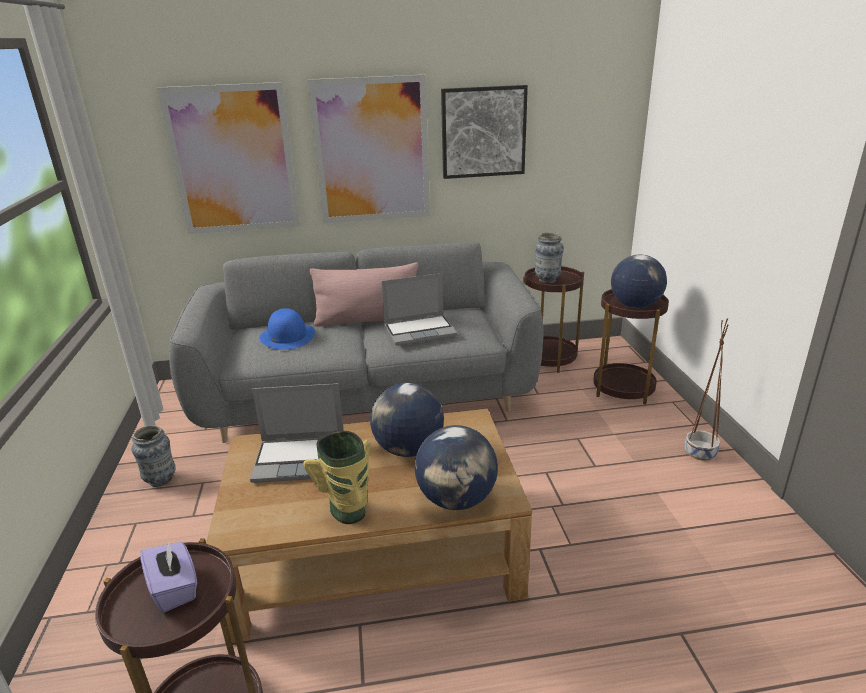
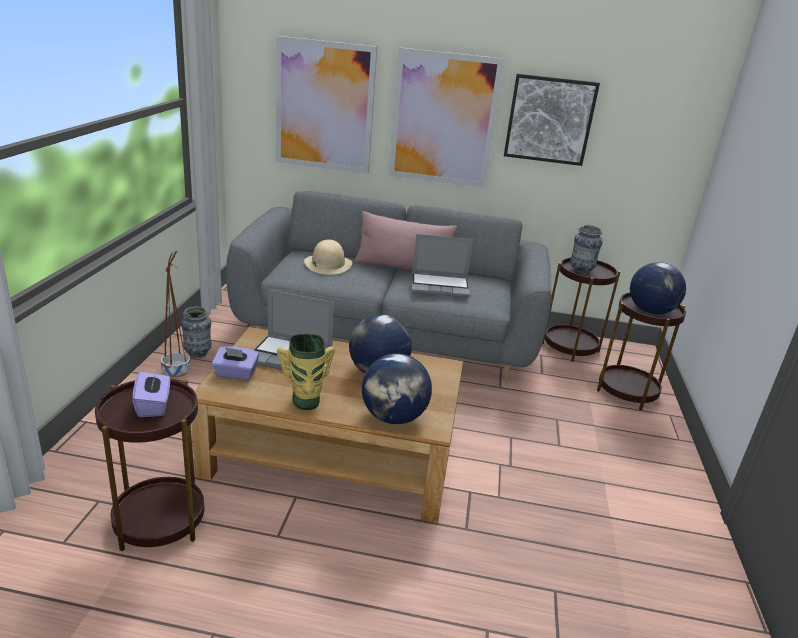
camera: 15 degrees right, 0 degrees up
blue hat [259,308,315,350] -> beige hat [304,239,352,274]
brown planter [684,318,729,461] -> brown planter moved to [160,251,191,377]
none -> purple tissue box [212,346,259,380]

